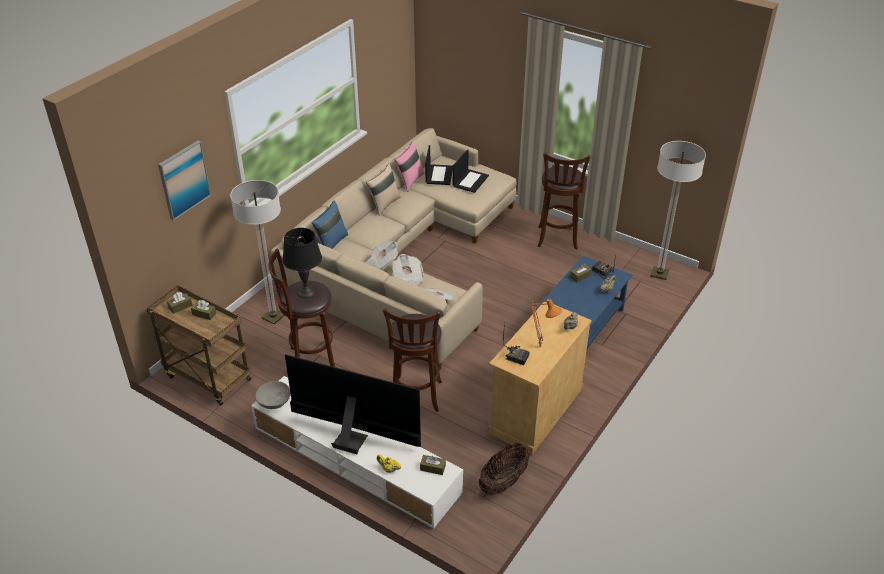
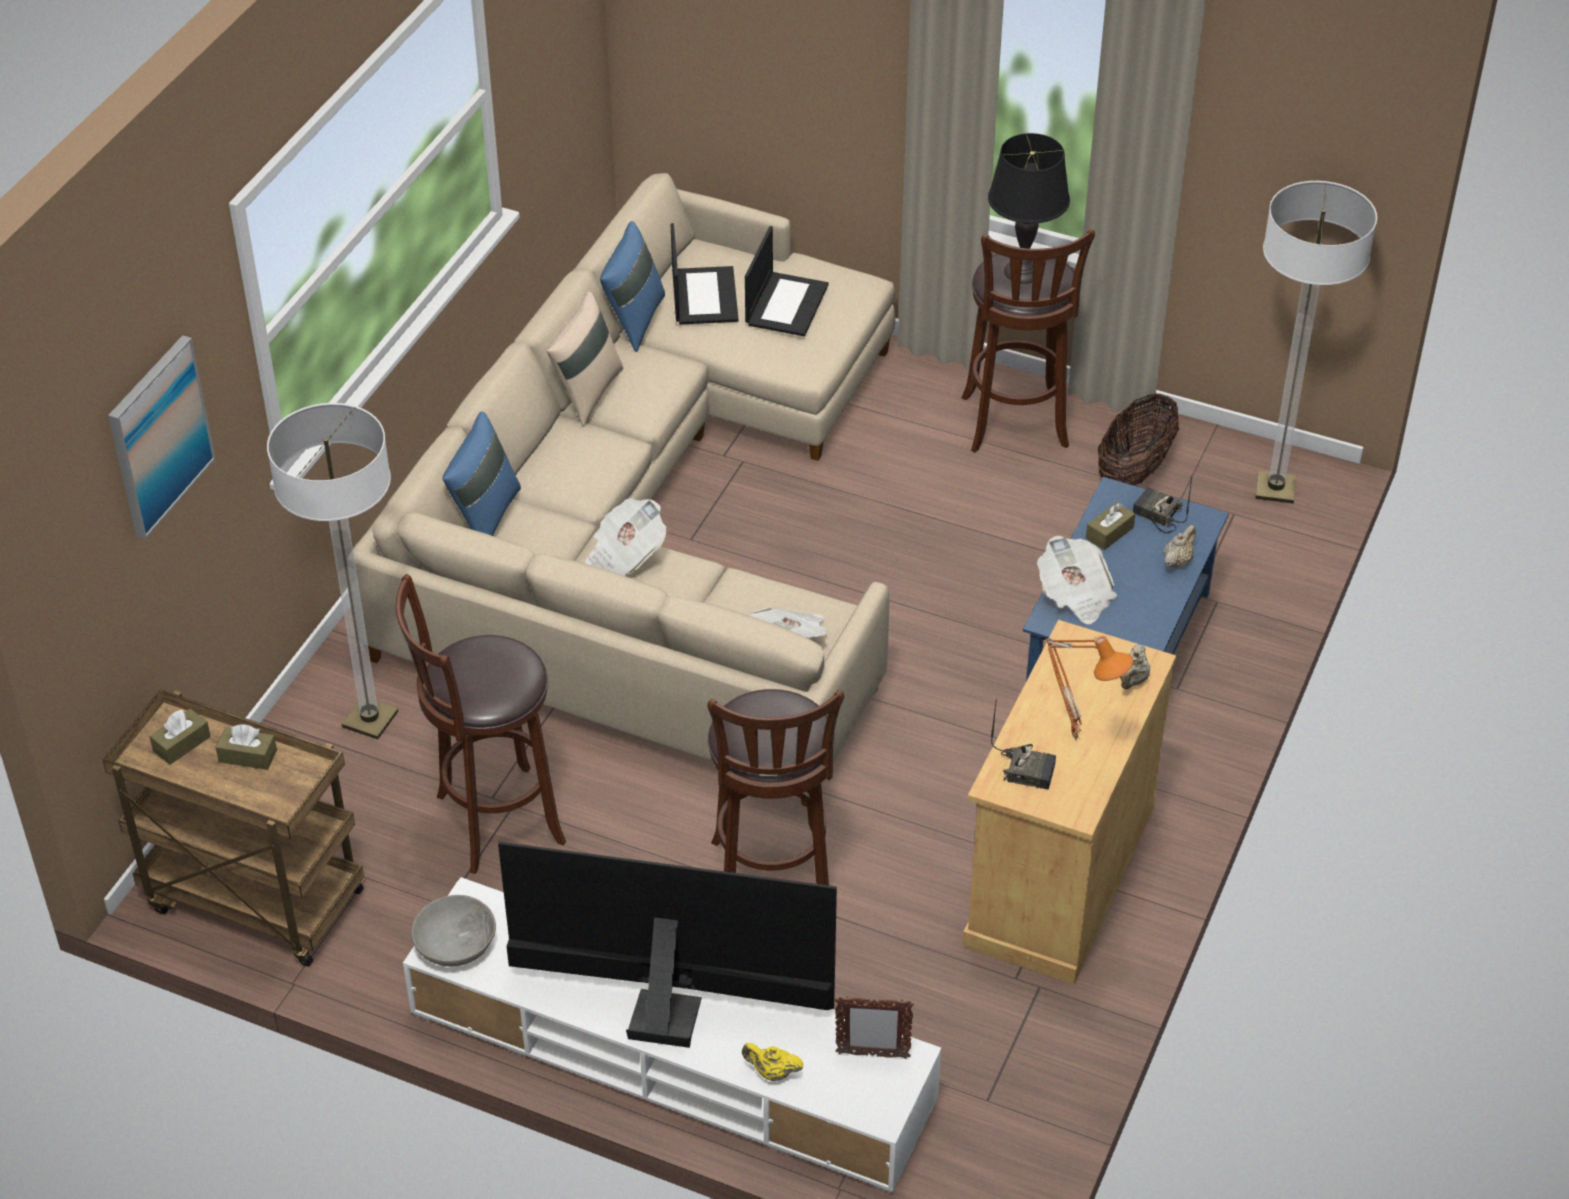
camera: 10 degrees left, 5 degrees up
black table lamp [282,228,322,298] -> black table lamp moved to [988,133,1070,284]
newspaper [392,254,424,285] -> newspaper moved to [1037,535,1117,624]
pink pillow [395,141,424,192] -> blue pillow [600,221,665,352]
brown tissue box [420,455,446,475] -> picture frame [835,996,914,1059]
basket [479,443,530,495] -> basket moved to [1098,394,1179,486]

